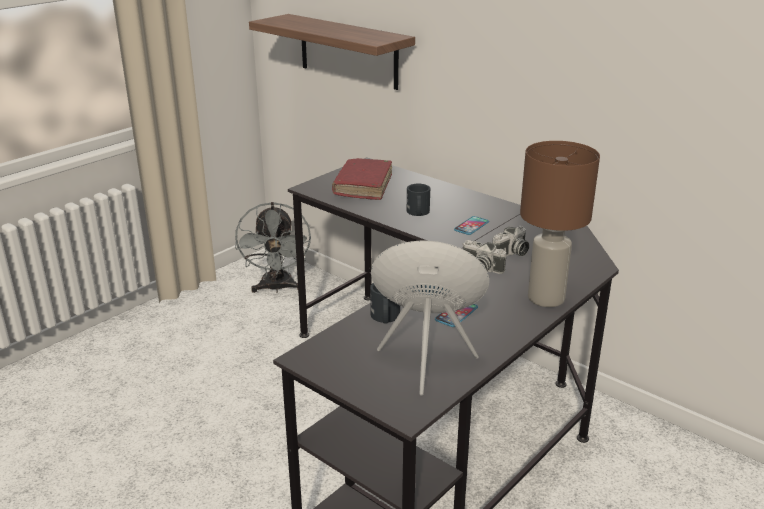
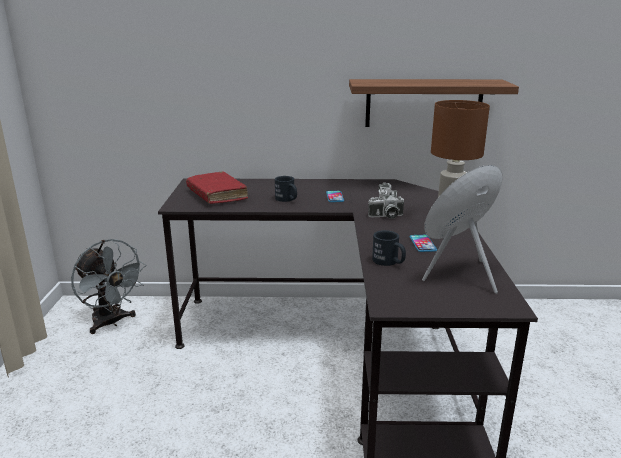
camera: 40 degrees left, 5 degrees down
shelf [249,14,415,90] -> shelf moved to [349,79,519,127]

